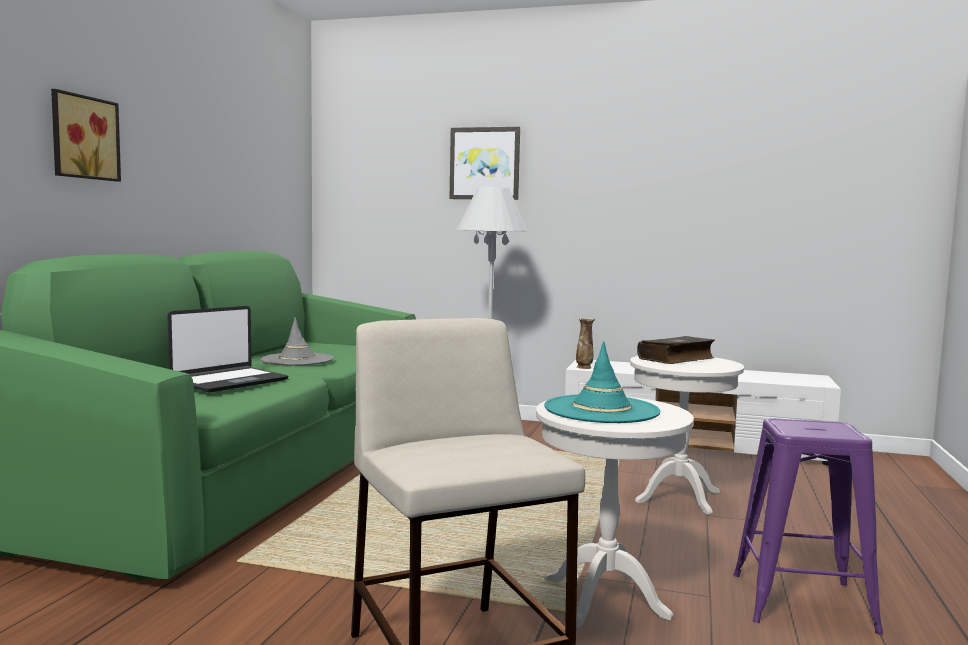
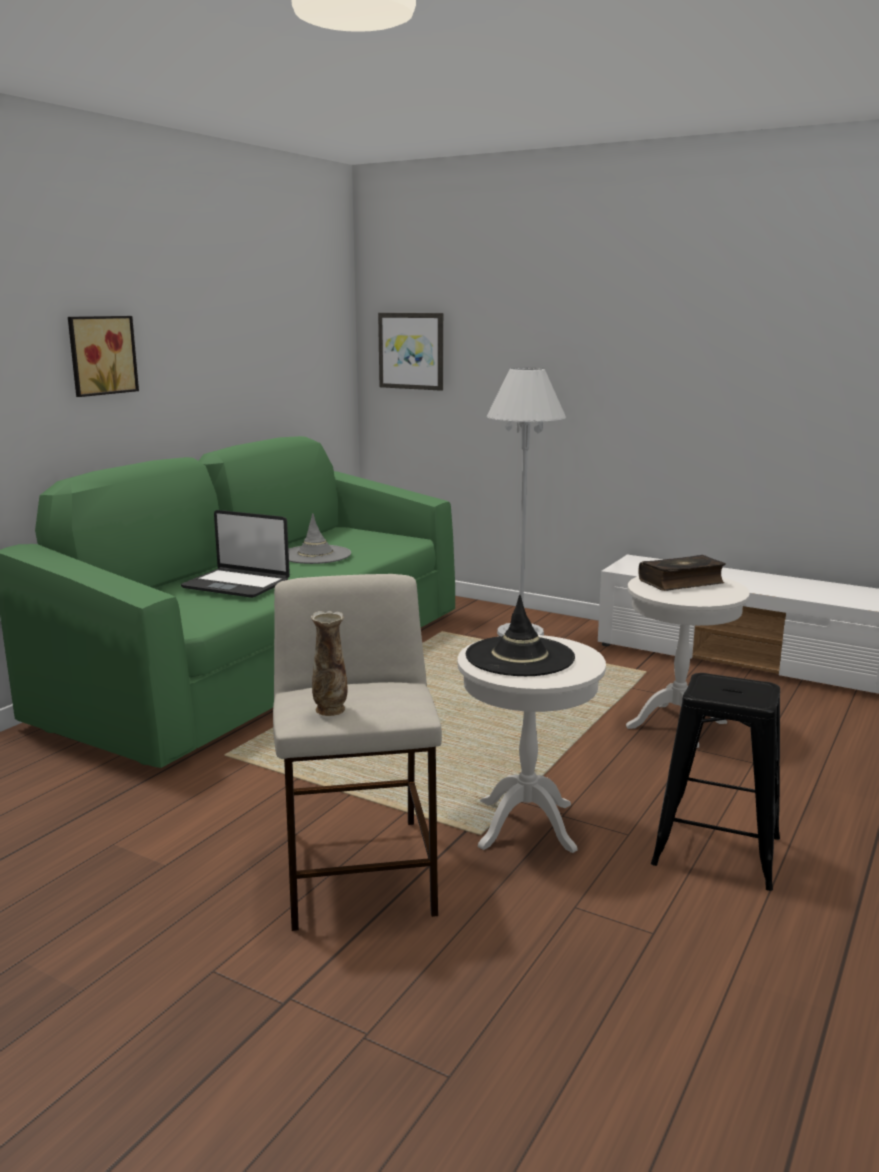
camera: 15 degrees right, 10 degrees up
laptop [167,306,288,393] -> laptop turned 60 degrees clockwise [181,510,290,598]
picture [450,127,520,200] -> picture moved to [378,313,443,391]
turquoise hat [544,341,660,423] -> black hat [466,595,575,676]
vase [576,318,595,369] -> vase moved to [311,611,347,716]
purple stool [733,418,883,634] -> black stool [651,673,780,891]

